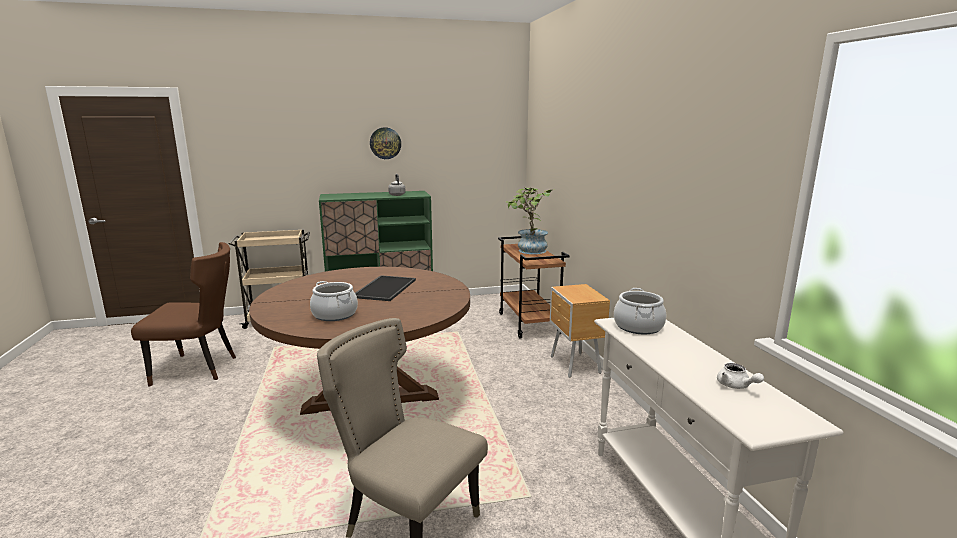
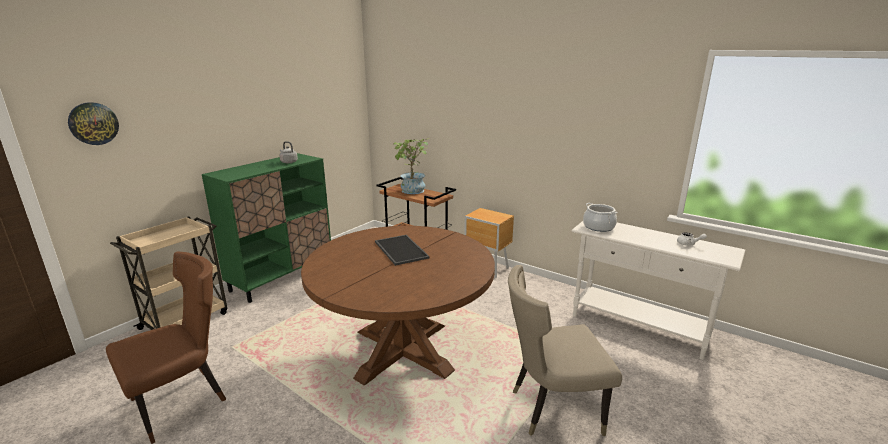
camera: 40 degrees left, 5 degrees up
cooking pot [310,281,358,321] -> none
wall clock [370,127,401,159] -> wall clock moved to [68,102,119,145]

